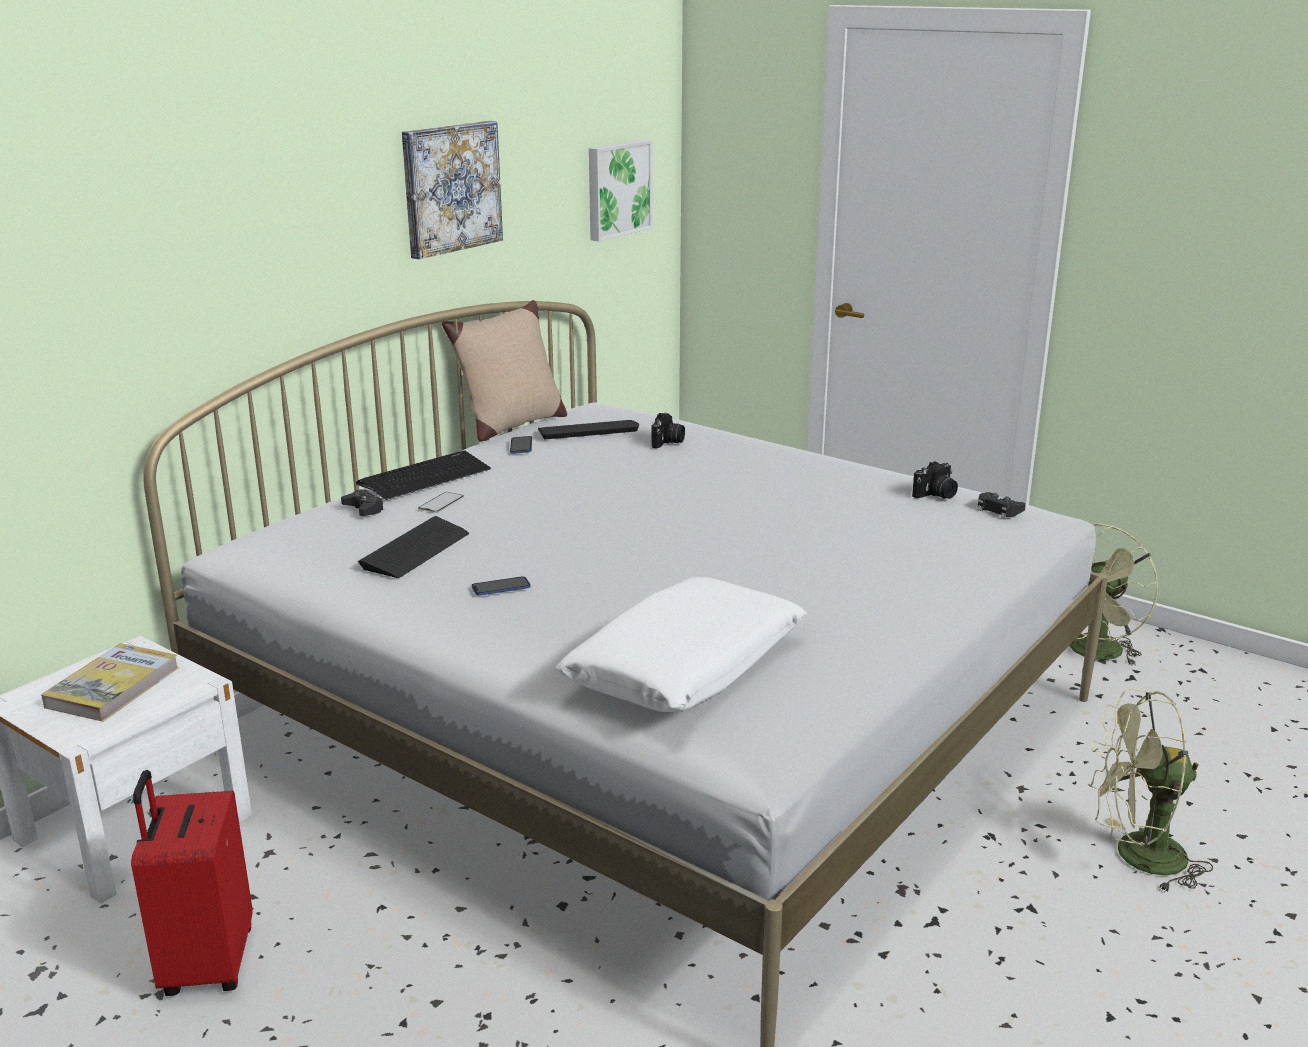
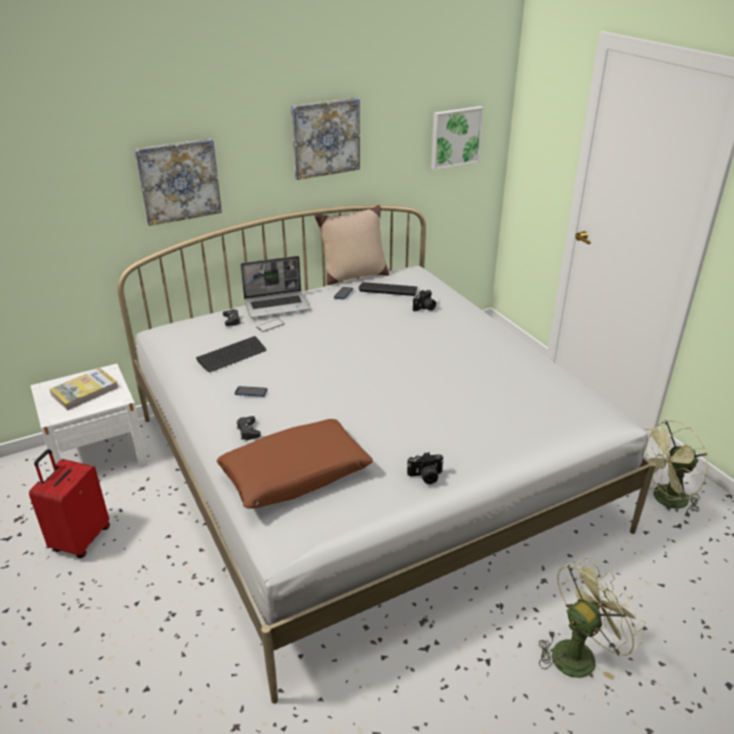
camera: 25 degrees right, 10 degrees up
keyboard [356,451,491,500] -> laptop [241,256,310,318]
white pillow [556,577,807,712] -> brown pillow [217,419,373,509]
camera [912,461,958,499] -> camera moved to [407,452,444,484]
black game controller [977,492,1026,518] -> black game controller moved to [237,416,261,440]
green fan [1088,688,1213,893] -> green fan turned 120 degrees clockwise [539,558,645,680]
none -> picture [134,138,222,226]

